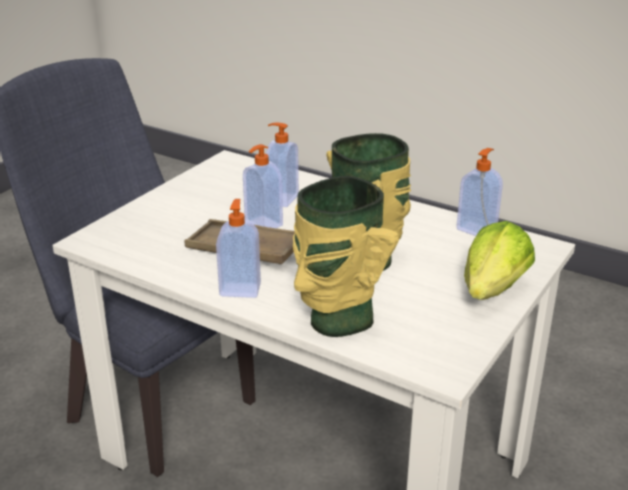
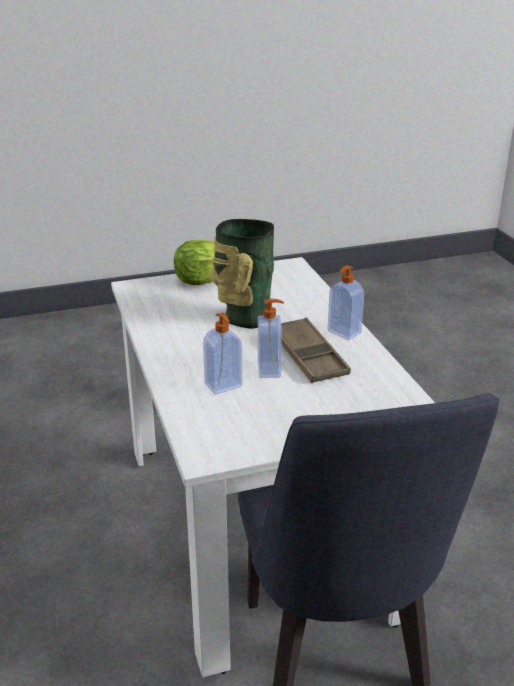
camera: 140 degrees left, 0 degrees up
vase [293,176,399,337] -> none
soap dispenser [456,148,503,236] -> none

